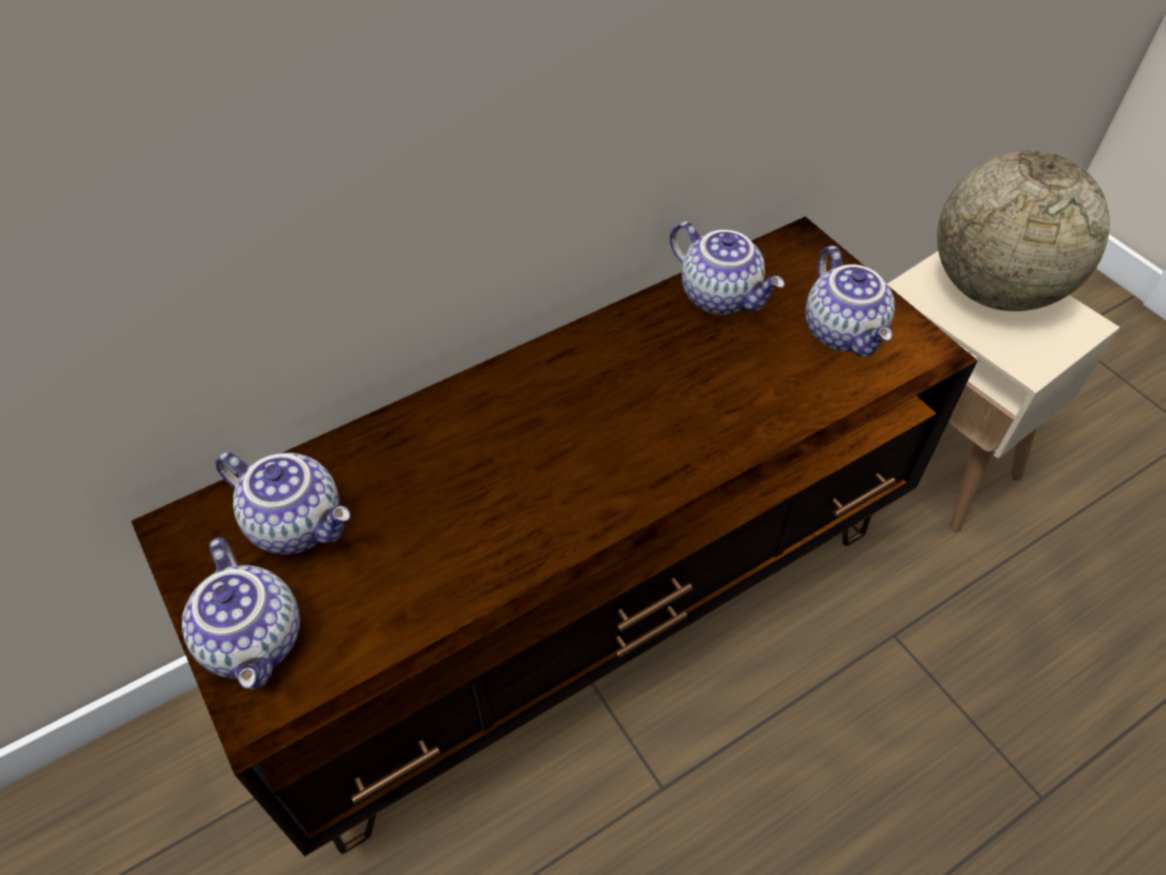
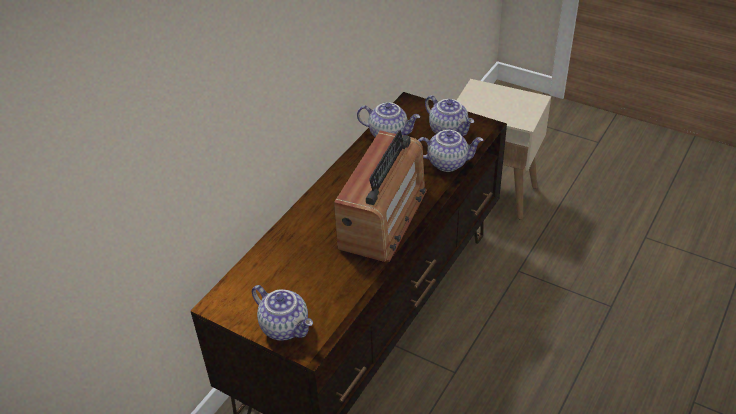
camera: 25 degrees left, 10 degrees down
teapot [215,452,350,554] -> teapot moved to [418,130,483,172]
globe [937,150,1110,311] -> none
none -> radio [334,130,427,262]

